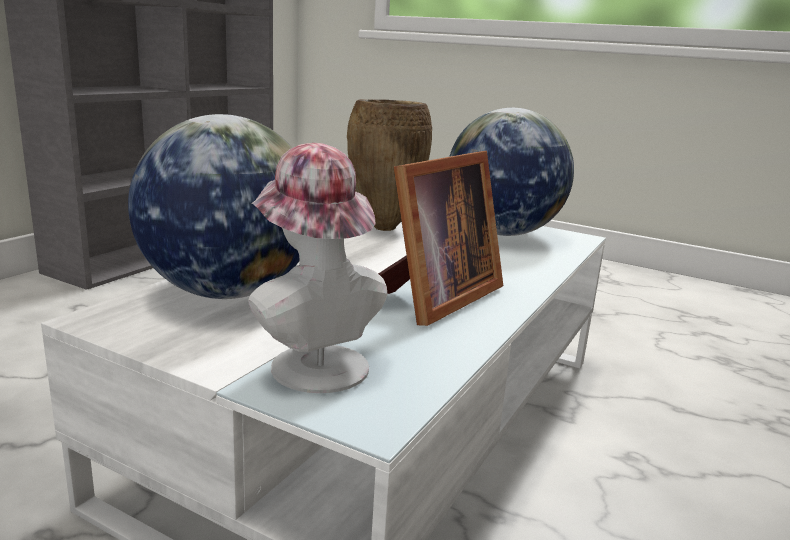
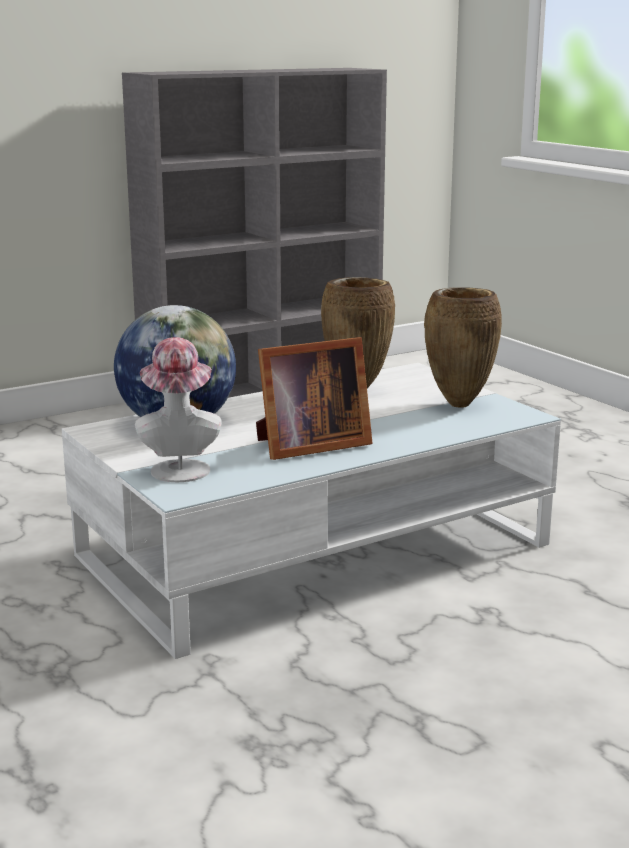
camera: 30 degrees right, 0 degrees up
globe [449,108,574,236] -> brown vase [424,287,502,408]

